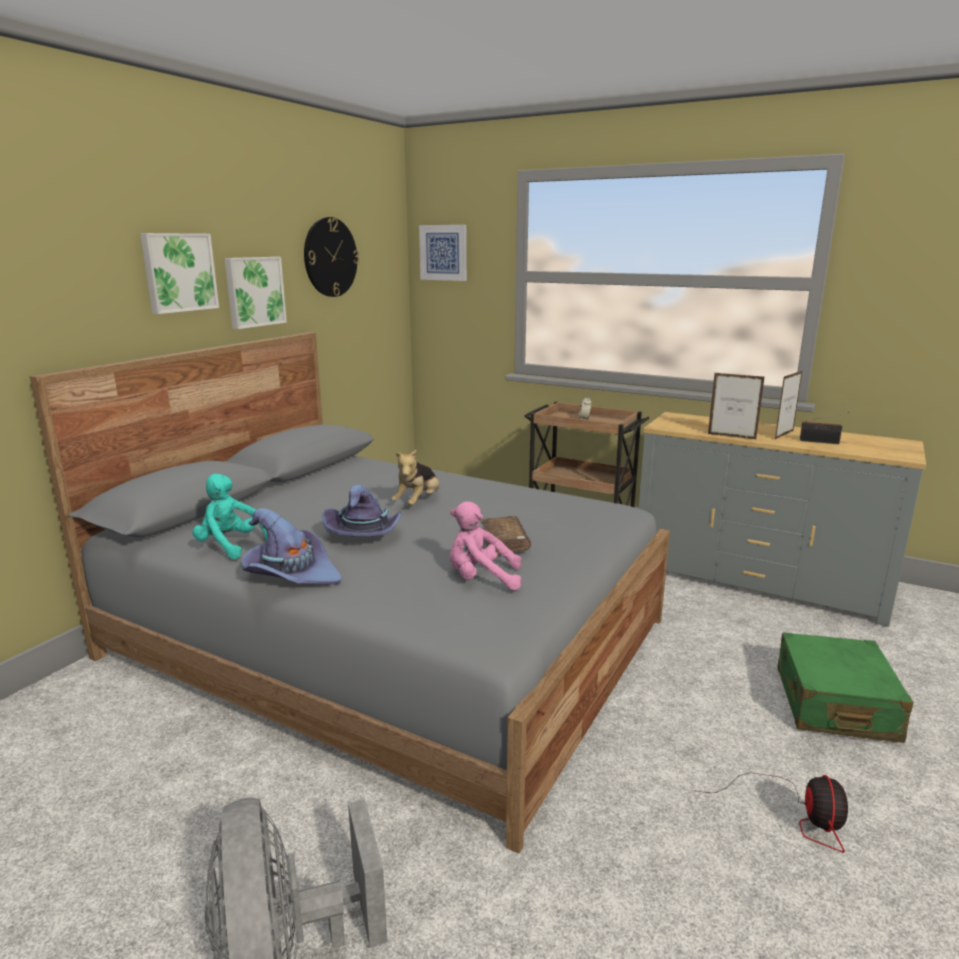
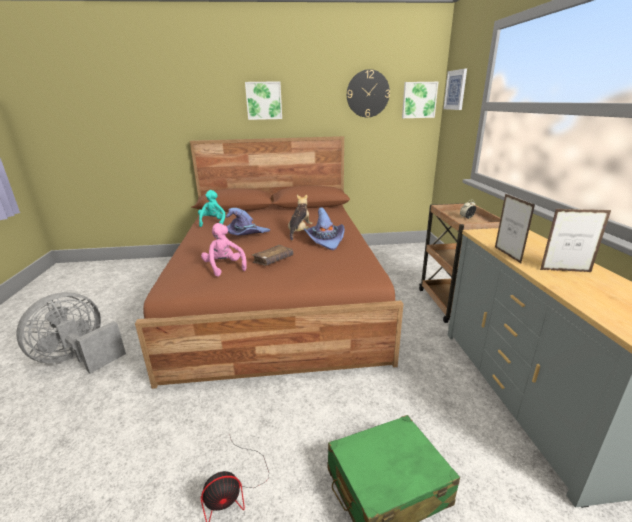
camera: 55 degrees right, 5 degrees up
grey bed [30,332,670,854] -> brown bed [135,136,403,389]
picture [224,257,287,329] -> picture moved to [402,82,438,118]
purple hat [242,508,341,585] -> purple hat moved to [304,207,345,250]
plush toy [391,450,439,505] -> plush toy turned 120 degrees clockwise [288,195,313,241]
radio [800,412,849,444] -> none

